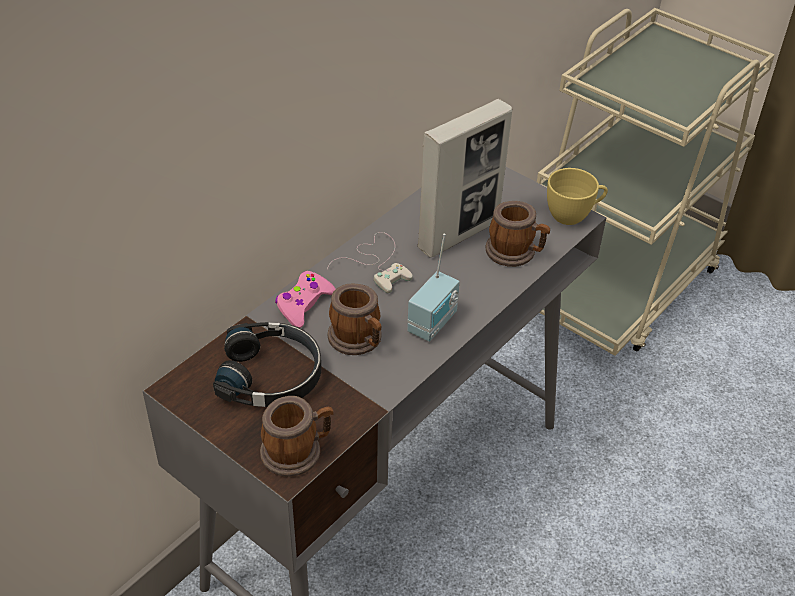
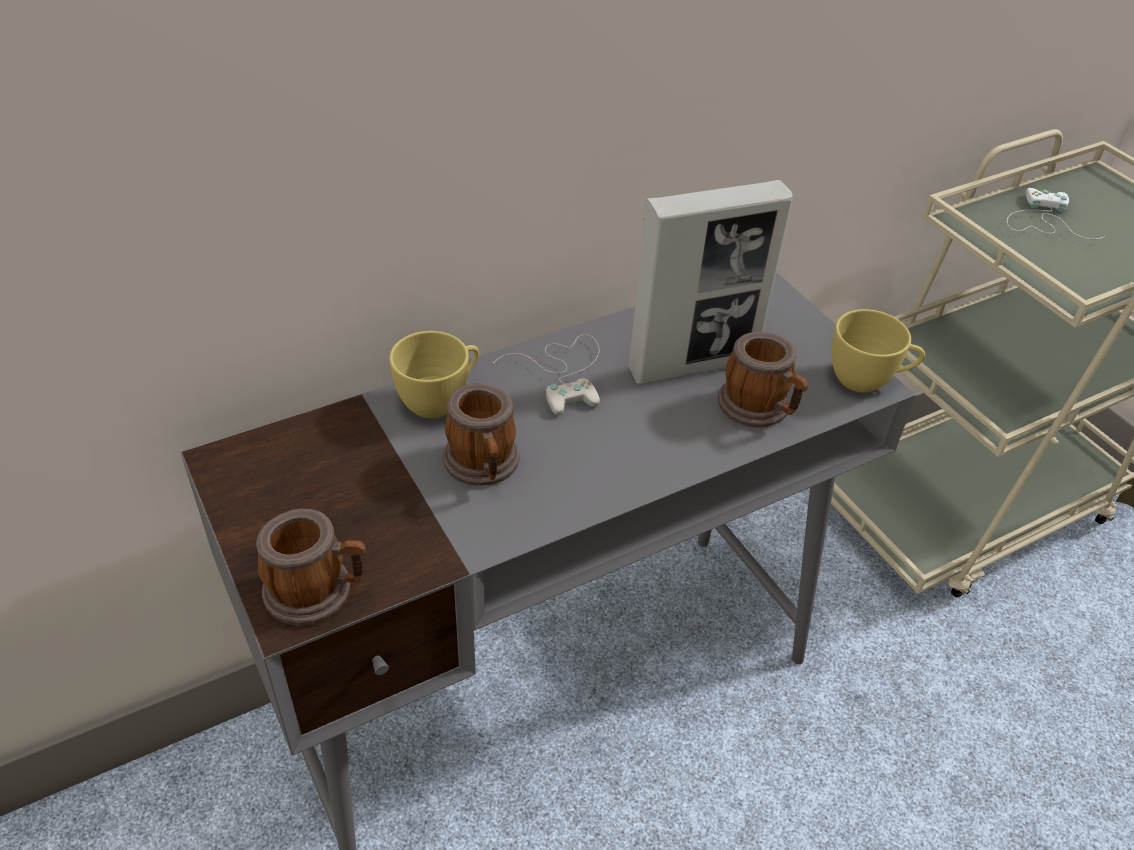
camera: 20 degrees right, 0 degrees up
black headphones [213,322,321,407] -> none
pink game controller [275,271,336,328] -> yellow cup [389,331,479,418]
radio [407,234,460,342] -> none
none -> white game controller [1007,188,1105,239]

